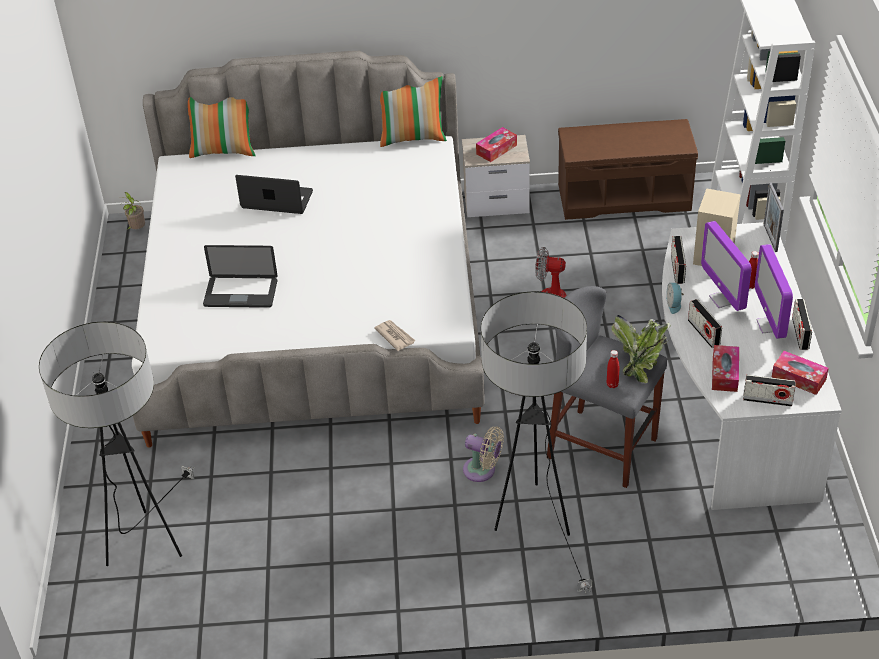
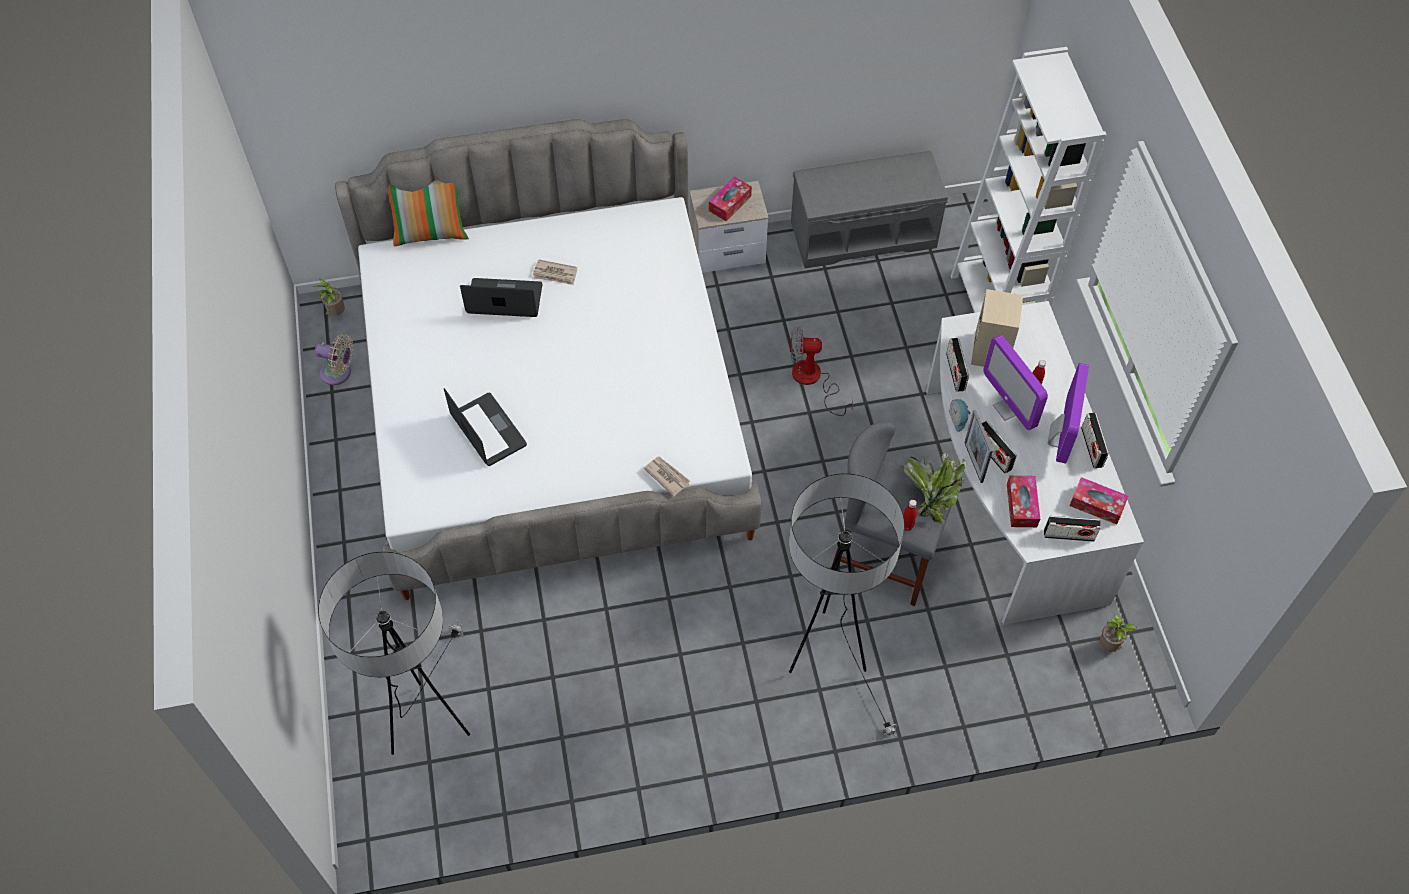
camera: 10 degrees left, 15 degrees up
laptop [203,245,278,308] -> laptop turned 120 degrees counterclockwise [444,388,527,466]
pillow [380,76,447,147] -> none
beige fan [463,426,504,482] -> beige fan moved to [315,334,353,385]
brown bench [558,119,698,220] -> grey bench [791,151,948,269]
monitor [755,244,793,339] -> monitor turned 150 degrees counterclockwise [1048,363,1089,463]
picture frame [763,182,784,252] -> picture frame moved to [964,410,993,483]
none -> newspaper [533,259,577,285]
none -> potted plant [1099,614,1137,652]

